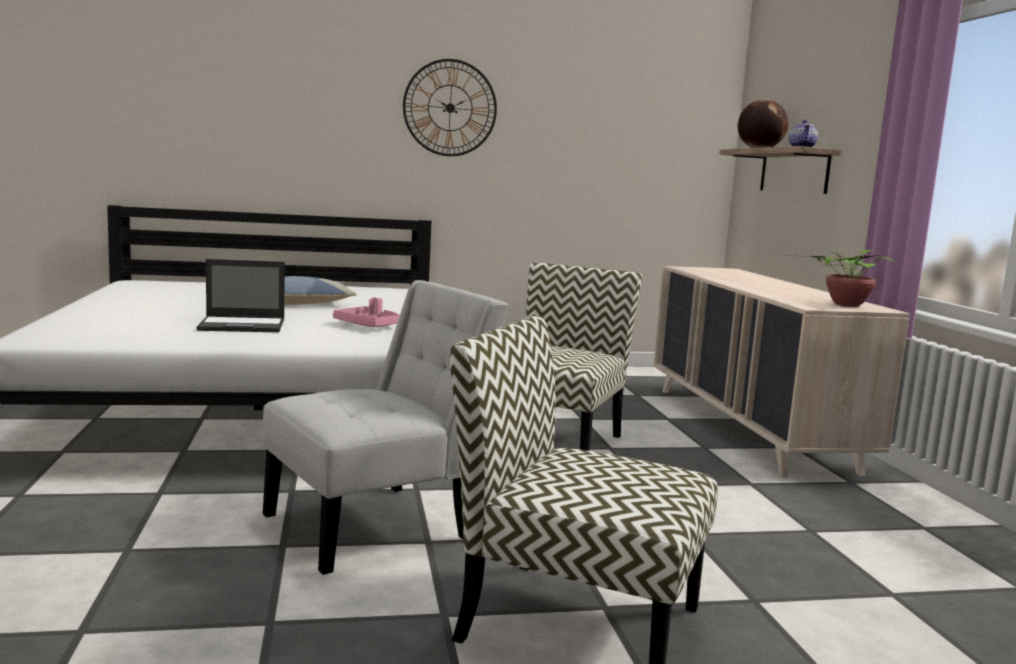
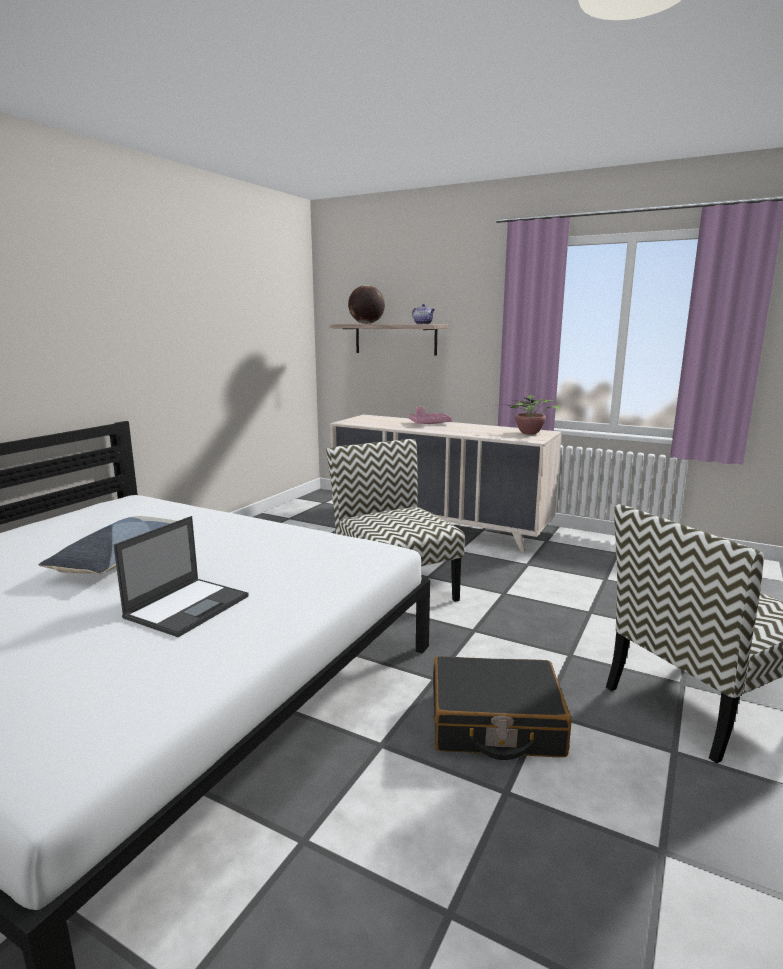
camera: 50 degrees left, 5 degrees up
white chair [263,280,509,575] -> black suitcase [433,656,572,760]
pink tray [333,297,400,327] -> pink tray moved to [409,407,452,424]
wall clock [403,59,497,156] -> none

